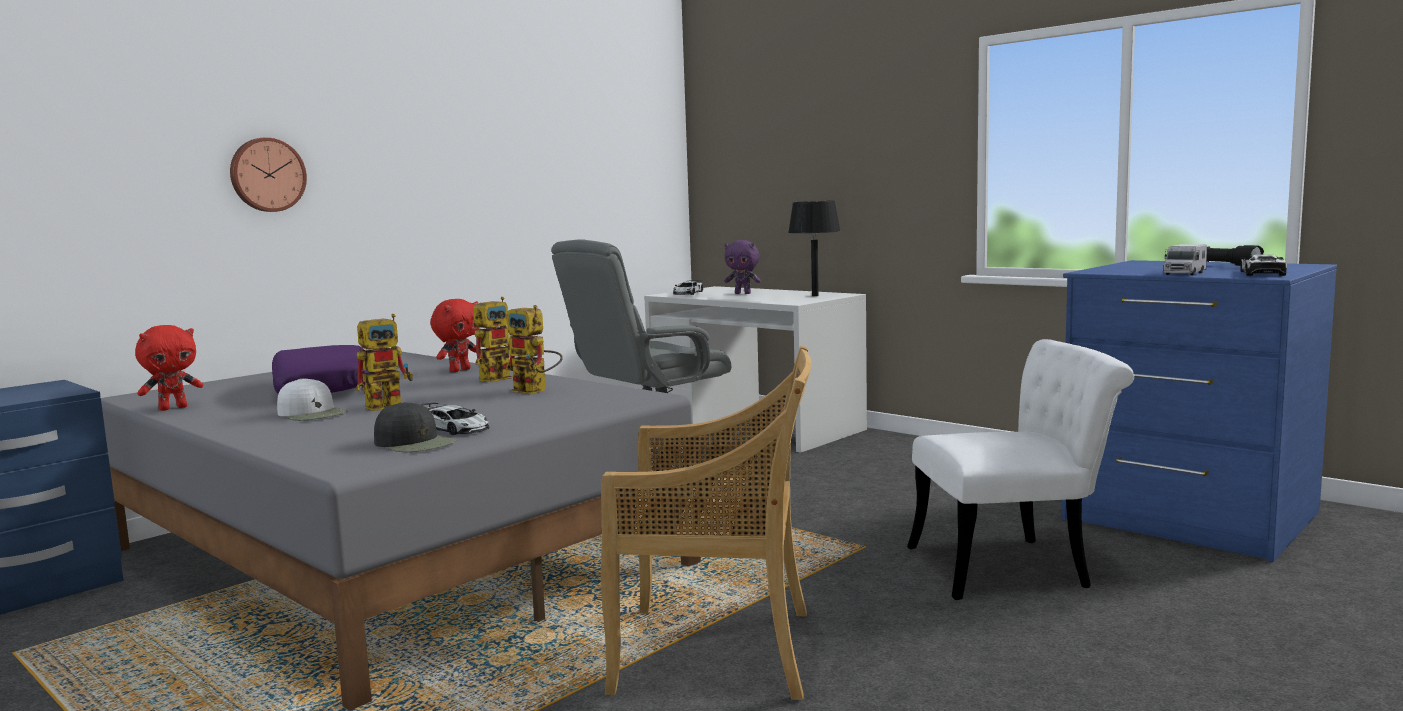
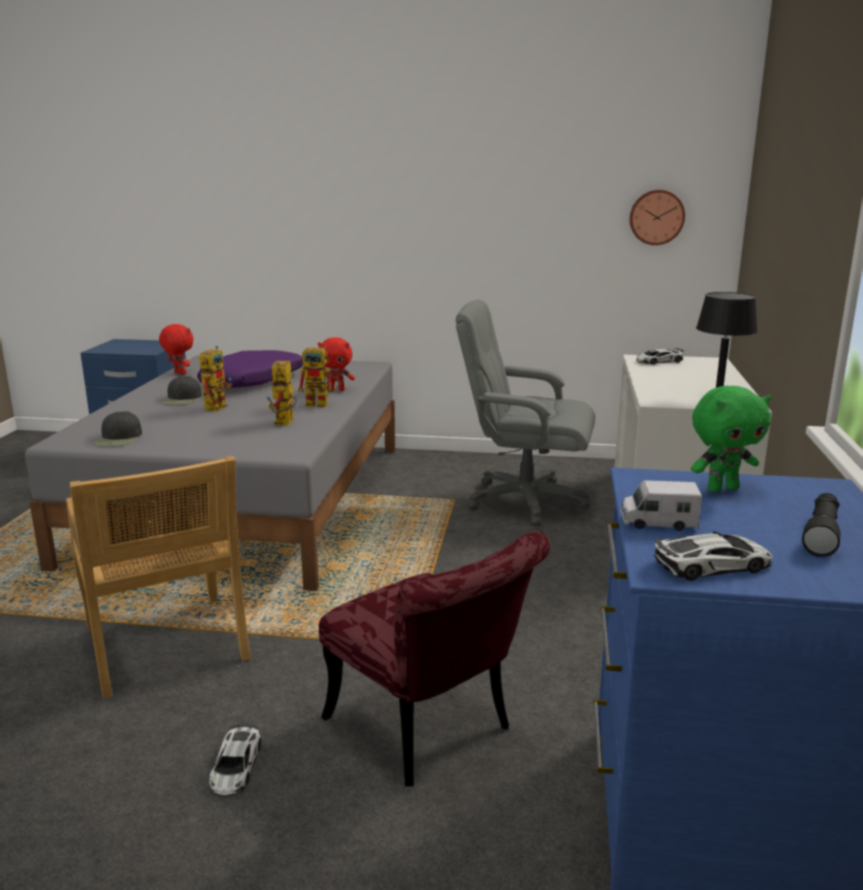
camera: 55 degrees right, 10 degrees up
red plush toy [135,325,203,411] -> red plush toy turned 150 degrees counterclockwise [159,324,194,375]
wall clock [230,137,307,212] -> wall clock moved to [629,190,685,245]
white cap [277,378,348,421] -> black cap [161,376,202,405]
toy robot [356,314,413,411] -> toy robot turned 90 degrees counterclockwise [199,346,232,412]
toy car [421,403,490,435] -> toy car moved to [209,723,261,797]
purple plush toy [724,240,761,294] -> none
white chair [907,339,1134,600] -> red chair [319,531,550,786]
none -> green plush toy [691,386,771,492]

